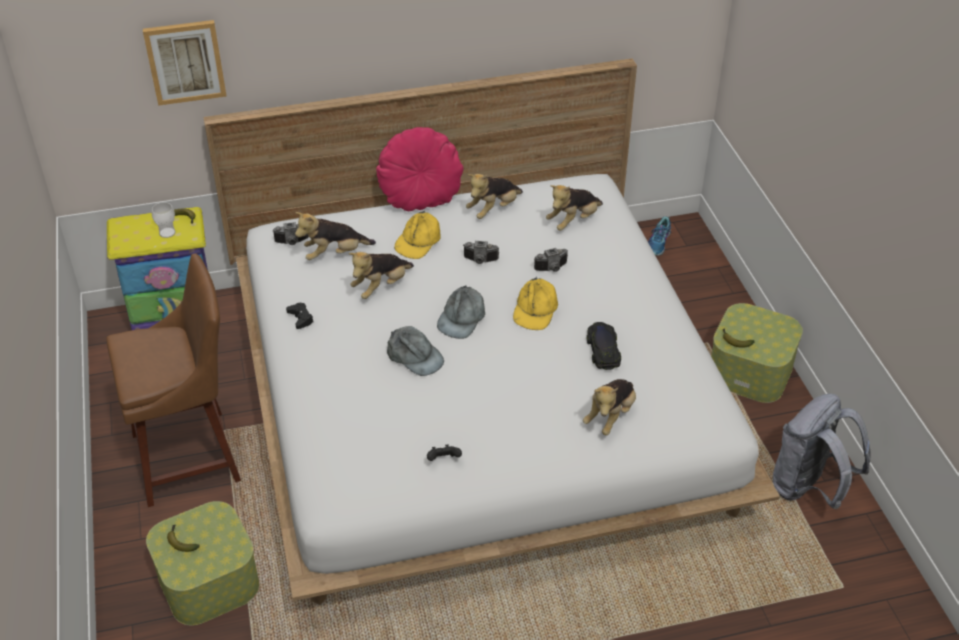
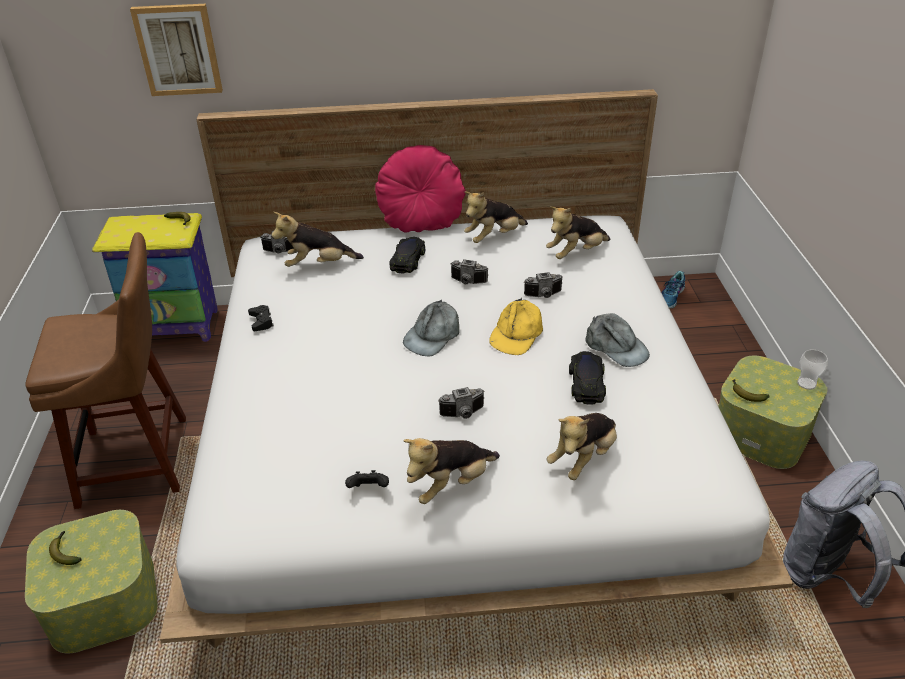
camera: 10 degrees right, 5 degrees down
cup [152,202,176,238] -> cup moved to [797,350,828,390]
plush toy [349,252,414,299] -> plush toy moved to [403,438,500,504]
grey cap [387,326,444,376] -> grey cap moved to [585,313,650,367]
yellow cap [394,211,441,259] -> black toy car [389,237,425,273]
none -> camera [438,387,484,419]

